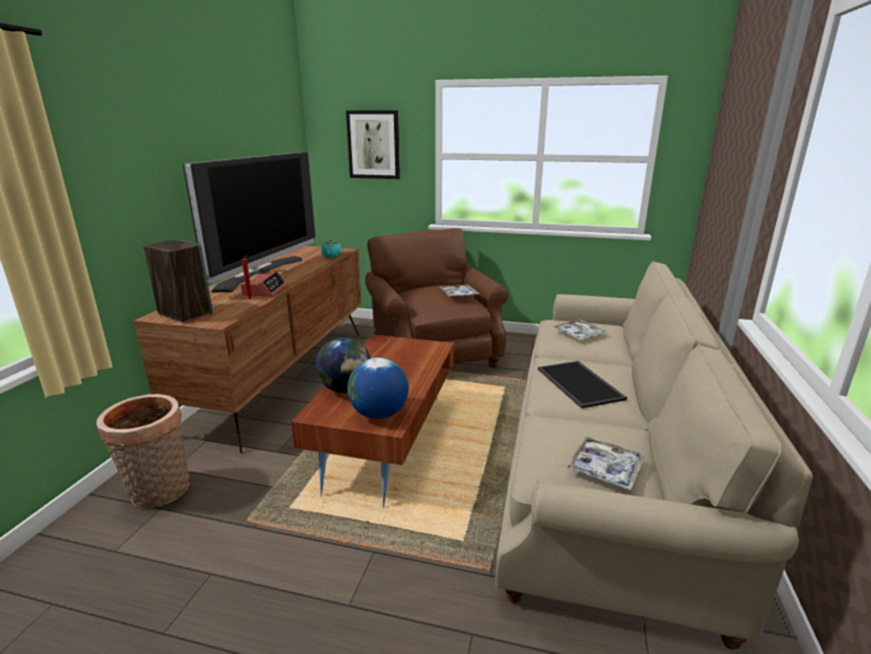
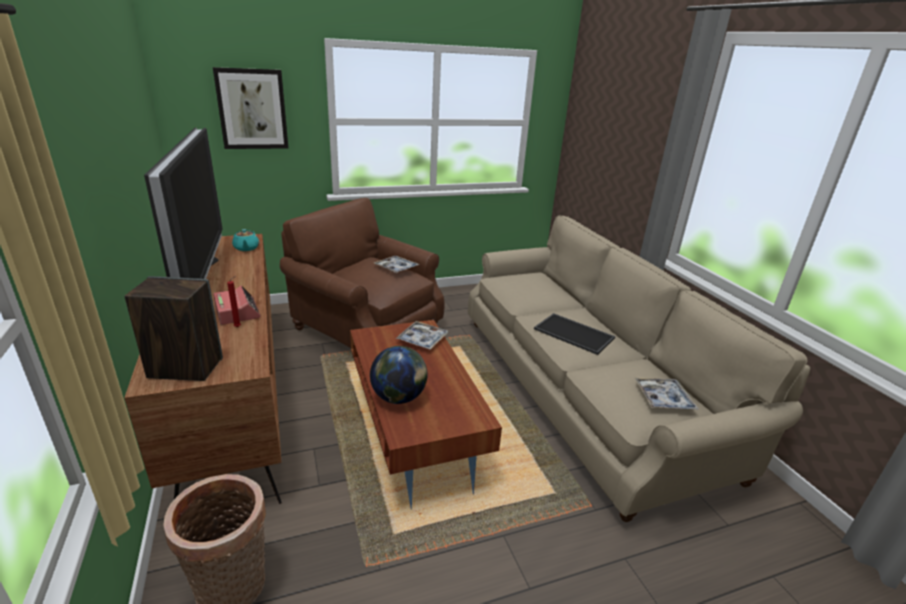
camera: 35 degrees left, 5 degrees up
globe [347,357,409,419] -> none
tray [553,320,607,340] -> tray moved to [396,321,448,350]

